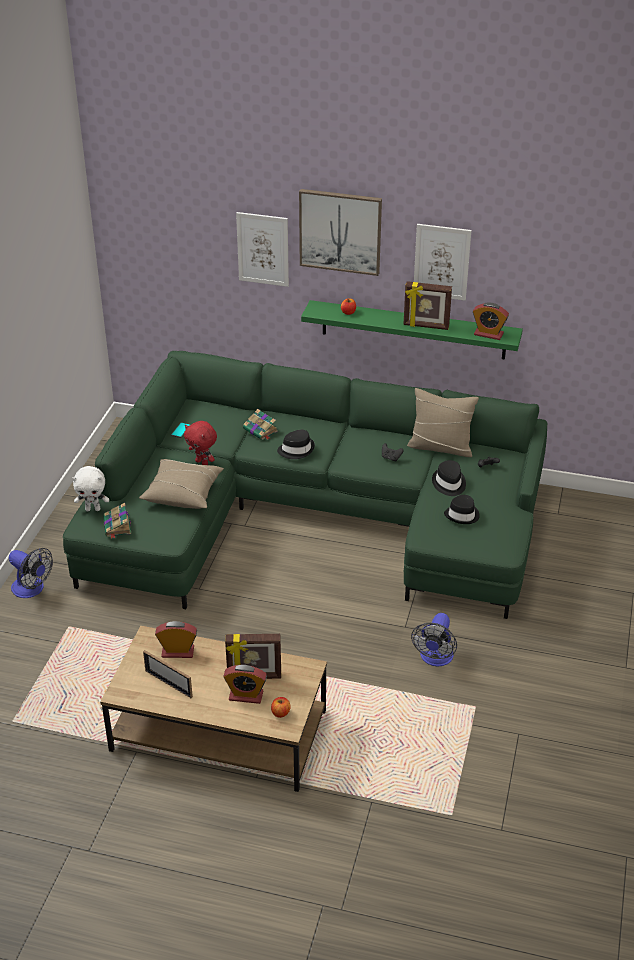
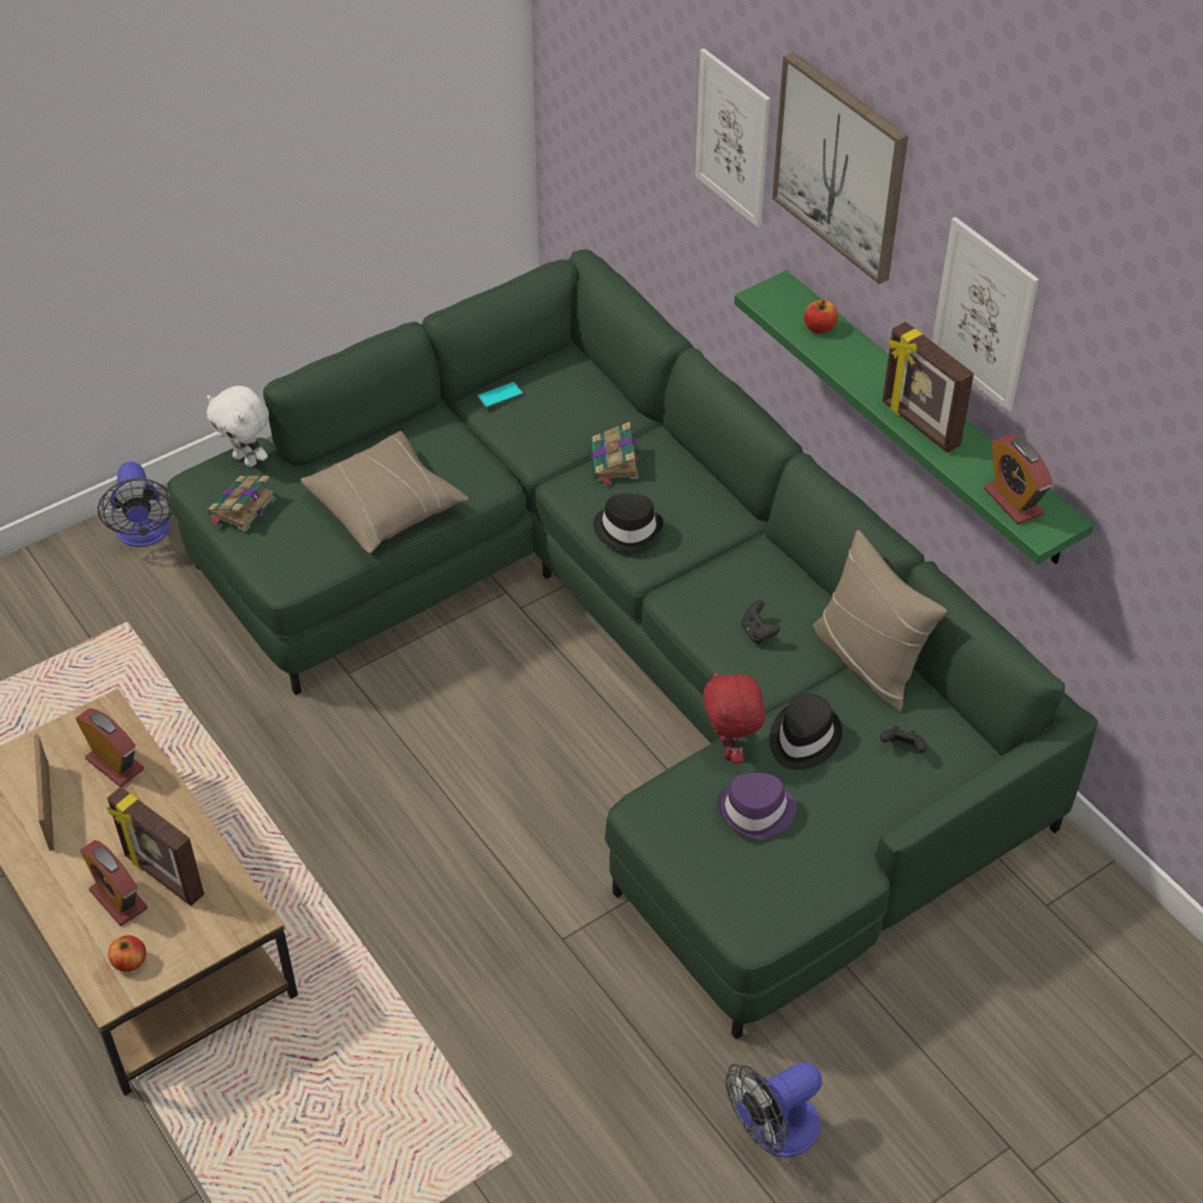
camera: 40 degrees right, 10 degrees up
red plush toy [184,421,217,465] -> red plush toy moved to [703,670,765,764]
fan [411,613,457,667] -> fan moved to [725,1062,822,1157]
black hat [444,495,480,524] -> purple hat [717,773,797,839]

